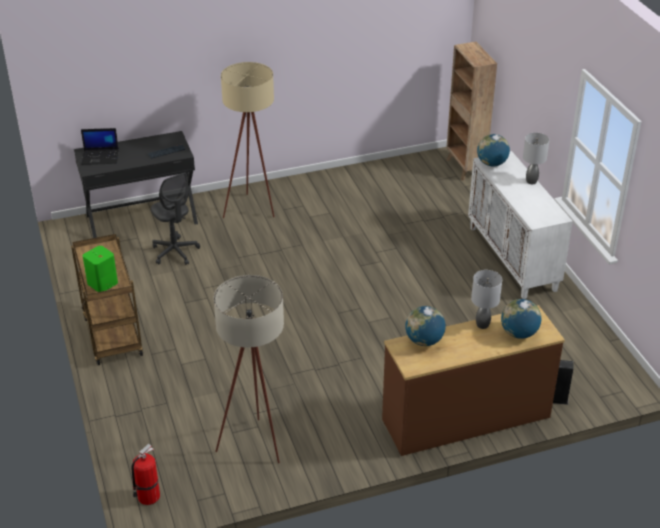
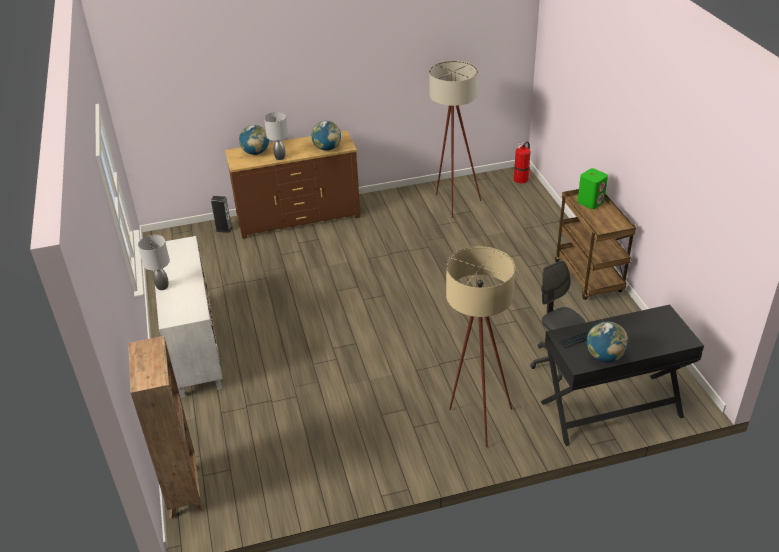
camera: 175 degrees left, 0 degrees up
laptop [81,128,119,165] -> none
globe [477,134,510,167] -> globe moved to [586,321,629,362]

